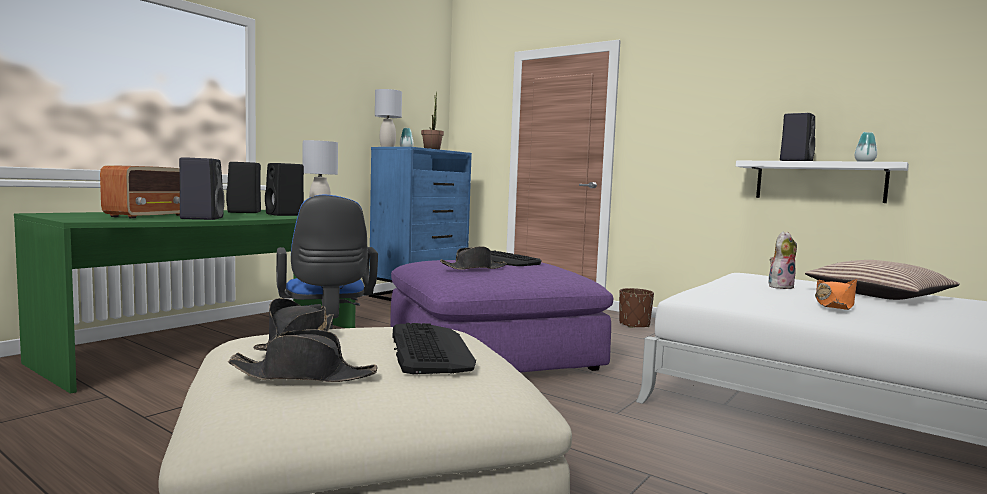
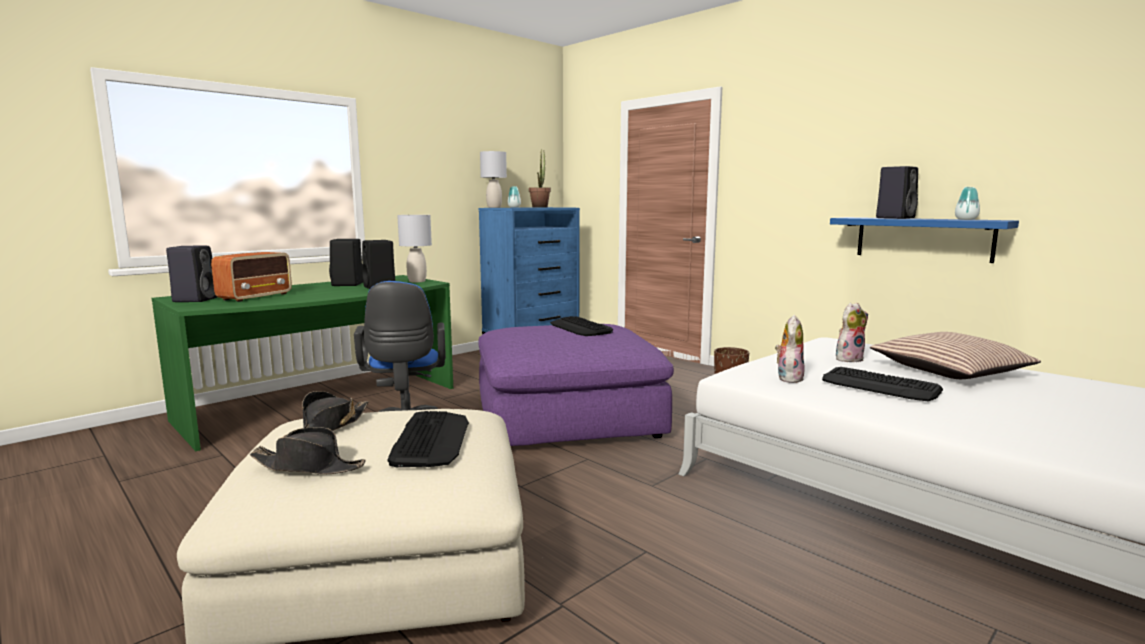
camera: 10 degrees right, 5 degrees up
black speaker [179,157,224,220] -> black speaker moved to [166,246,217,302]
black hat [440,246,507,270] -> none
white shelf [736,161,909,203] -> blue shelf [830,217,1019,263]
orange hat [815,279,857,310] -> keyboard [822,367,943,401]
none -> plush toy [775,315,804,383]

